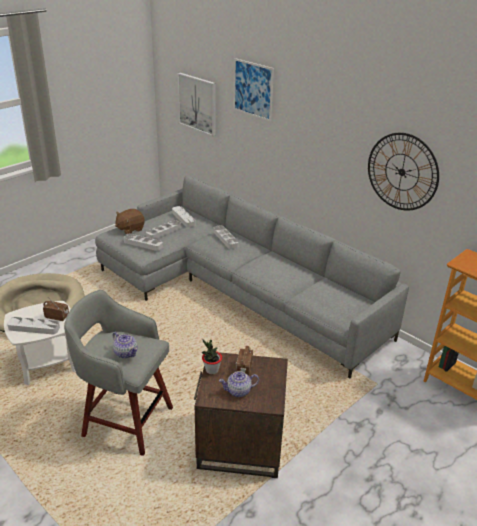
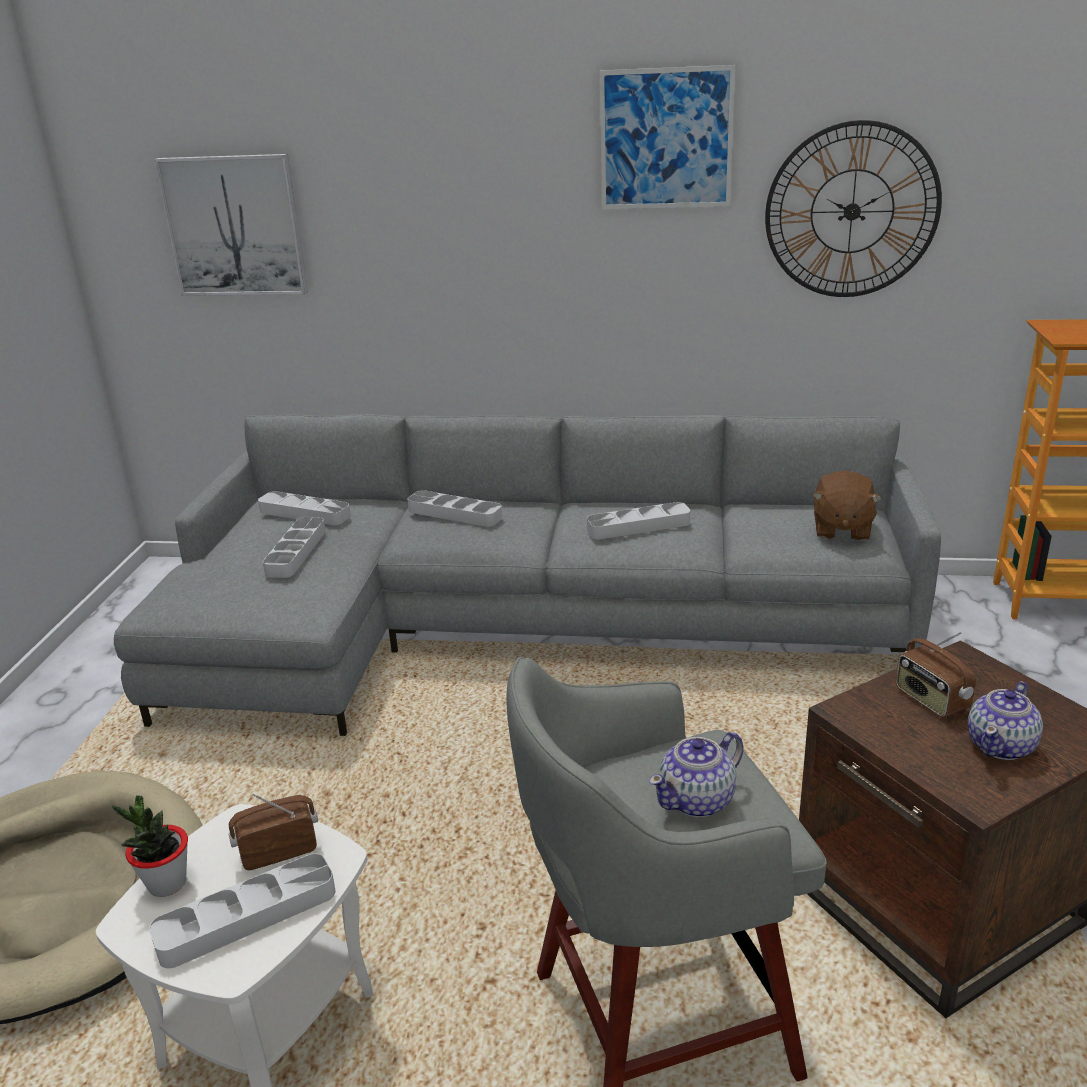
camera: 35 degrees left, 5 degrees down
teapot [113,332,138,359] -> teapot turned 135 degrees clockwise [649,732,744,817]
brown plush toy [115,209,145,235] -> brown plush toy moved to [812,471,882,541]
grey tray [124,234,163,251] -> grey tray moved to [587,502,690,539]
potted plant [202,339,222,374] -> potted plant moved to [112,795,188,897]
picture [233,58,274,121] -> picture moved to [600,65,735,209]

